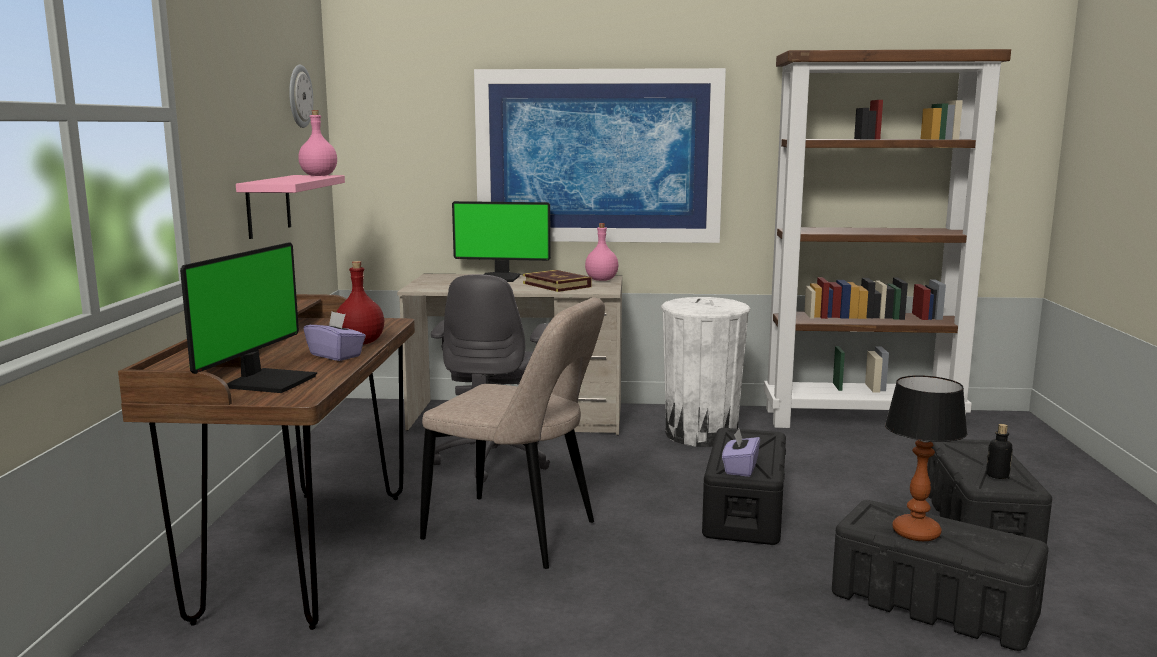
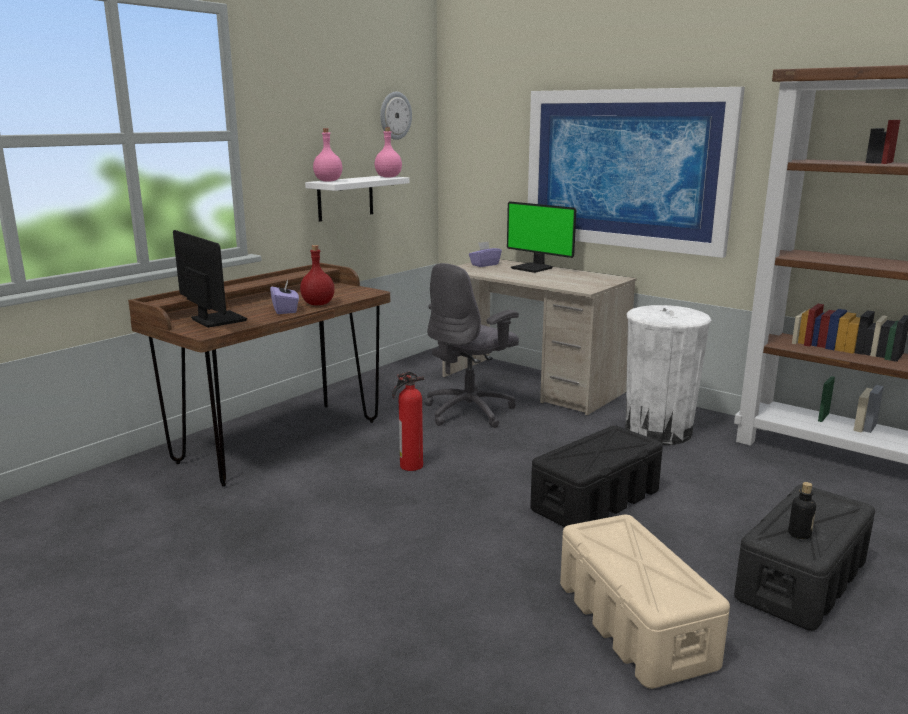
camera: 35 degrees right, 5 degrees up
monitor [180,243,317,393] -> monitor turned 90 degrees counterclockwise [173,230,247,328]
pink shelf [236,175,345,239] -> white shelf [305,176,410,222]
beige chair [420,298,605,569] -> fire extinguisher [392,372,424,471]
book [523,270,591,292] -> none
pink bottle [585,223,618,281] -> pink bottle moved to [313,128,342,182]
purple tissue box [722,429,760,477] -> purple tissue box moved to [469,241,502,267]
black storage box [832,500,1049,651] -> beige storage box [560,515,730,689]
table lamp [885,375,968,541] -> none

